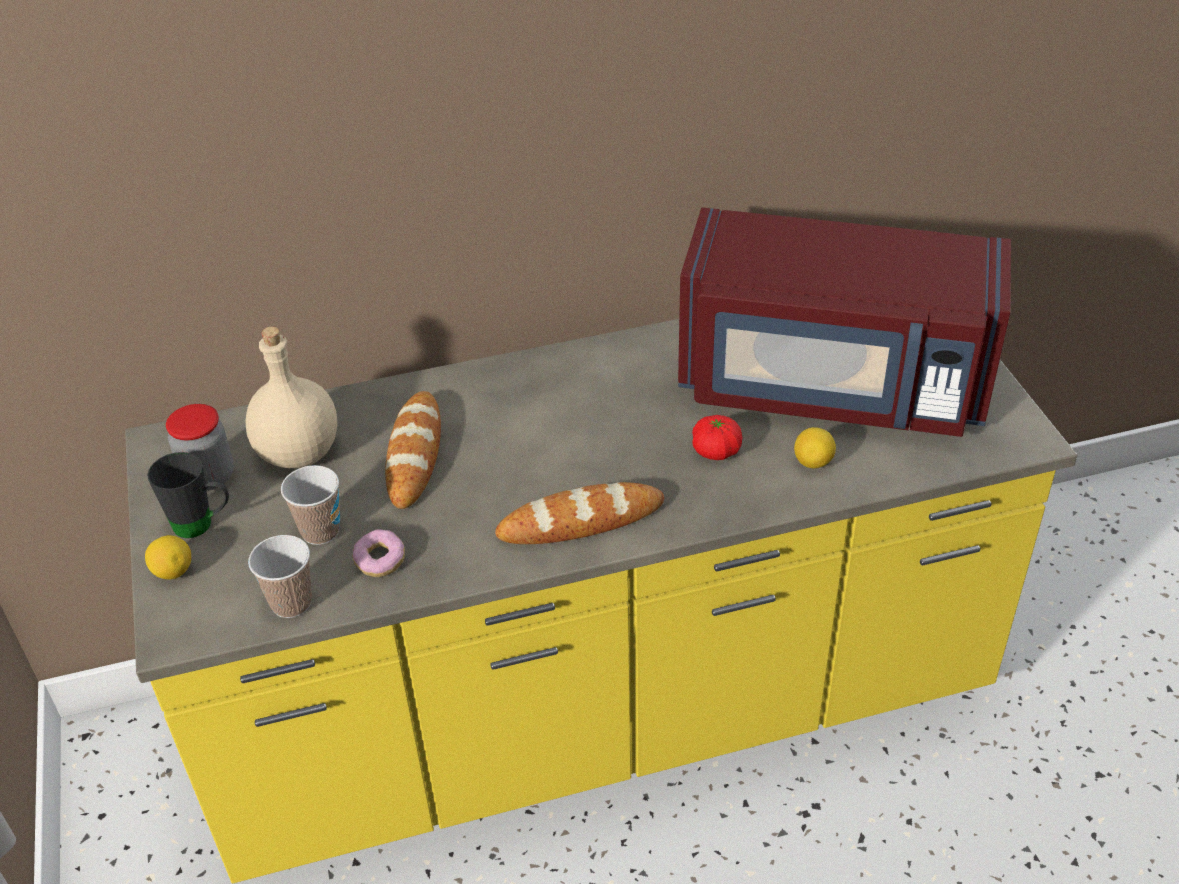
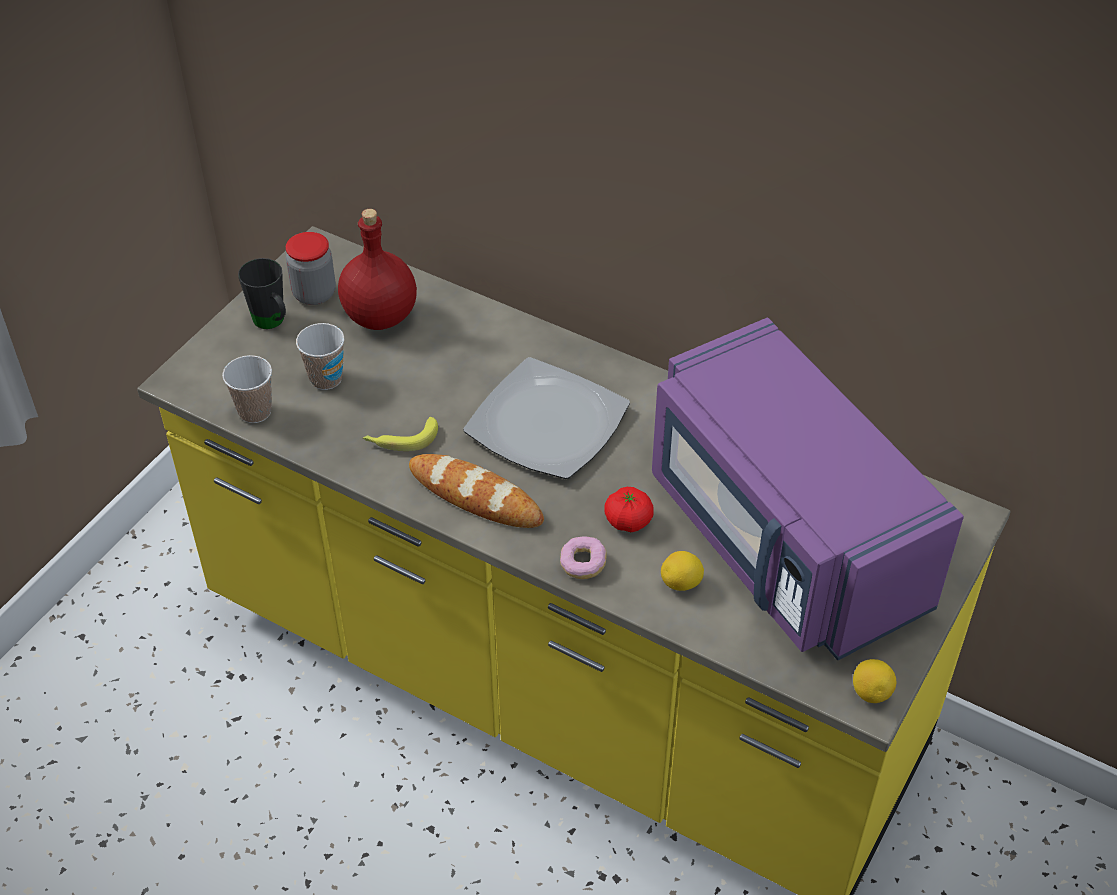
camera: 45 degrees right, 5 degrees up
lemon [145,535,191,580] -> lemon moved to [853,659,896,703]
beige bottle [245,327,337,468] -> red bottle [338,209,417,330]
donut [353,529,405,577] -> donut moved to [560,537,607,579]
bread [385,391,441,509] -> none
red microwave [678,208,1011,437] -> purple microwave [652,318,964,660]
none -> banana [363,417,438,451]
none -> plate [463,357,630,479]

